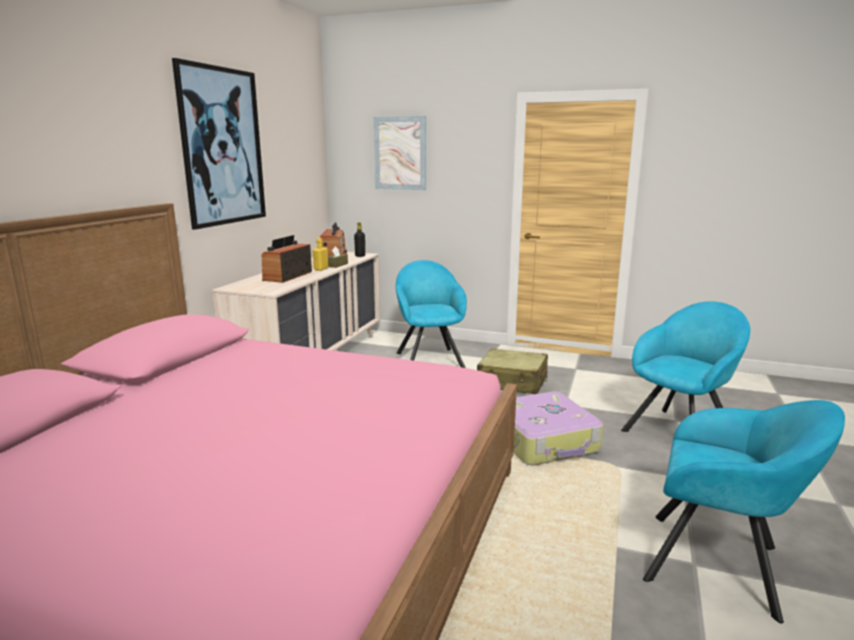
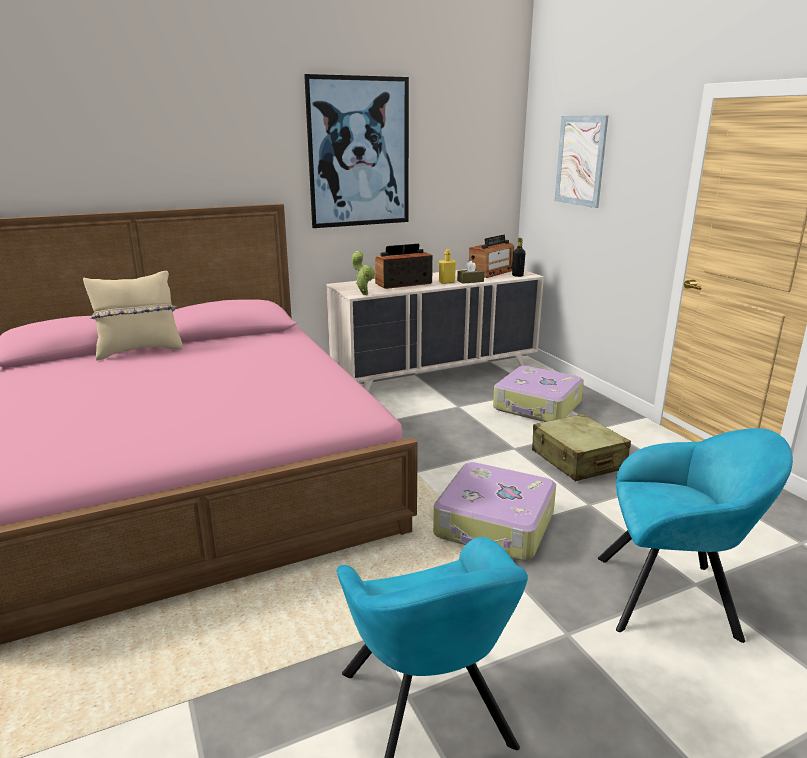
camera: 45 degrees right, 5 degrees up
turquoise armchair [396,260,467,368] -> suitcase [493,366,584,422]
none -> beige pillow [83,271,183,360]
none -> potted plant [352,251,375,295]

